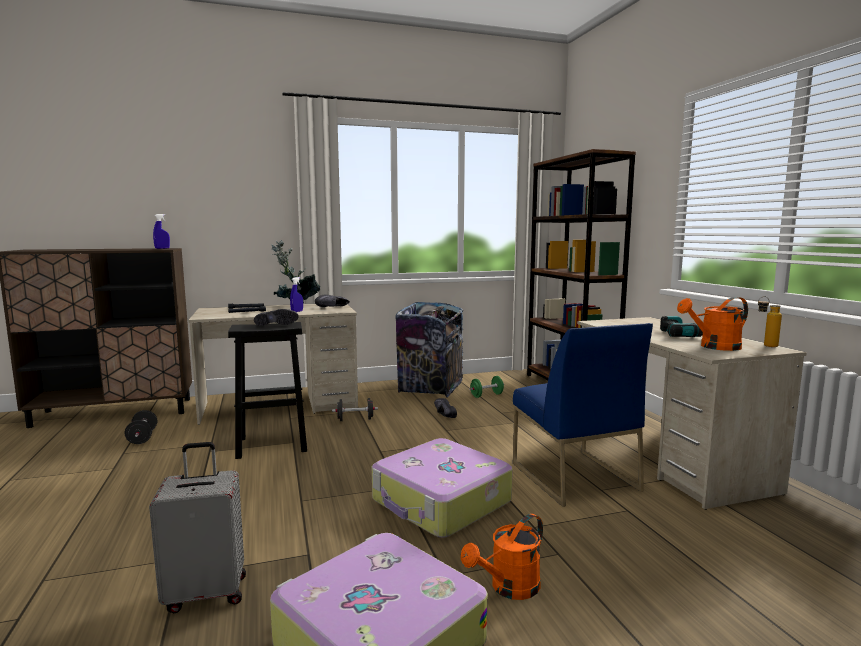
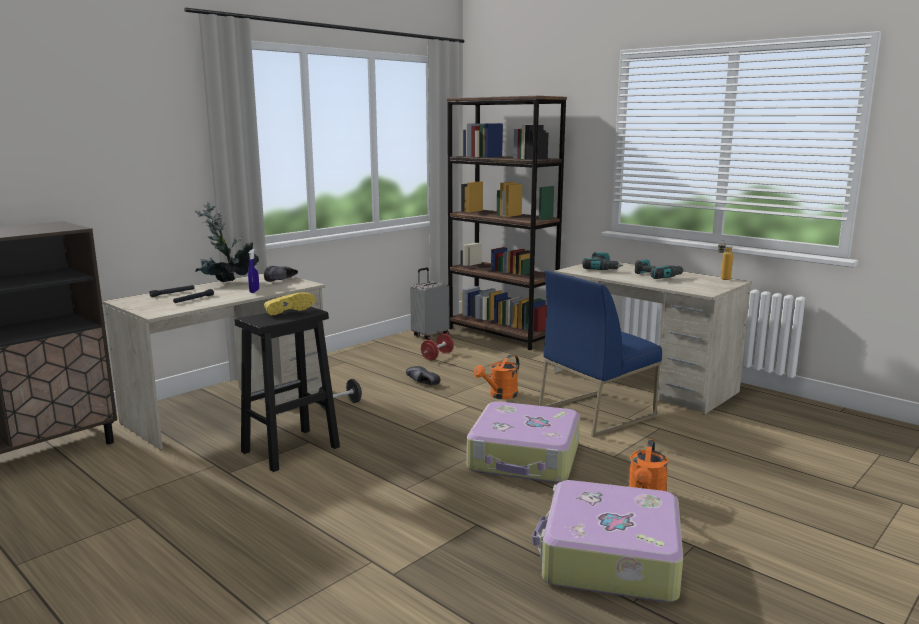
camera: 30 degrees left, 5 degrees up
black dumbbell [125,410,158,444] -> none
grey suitcase [149,442,246,613] -> grey suitcase moved to [410,268,449,340]
blue spray bottle [153,214,170,249] -> none
black shoe [254,309,299,326] -> yellow shoe [264,292,315,315]
trash can [396,302,463,398] -> none
green dumbbell [469,376,504,398] -> red dumbbell [421,334,454,360]
blue chair [513,323,653,507] -> blue chair turned 105 degrees clockwise [538,270,662,437]
orange watering can [677,297,748,351] -> orange watering can moved to [474,354,519,399]
none -> power drill [582,252,623,270]

